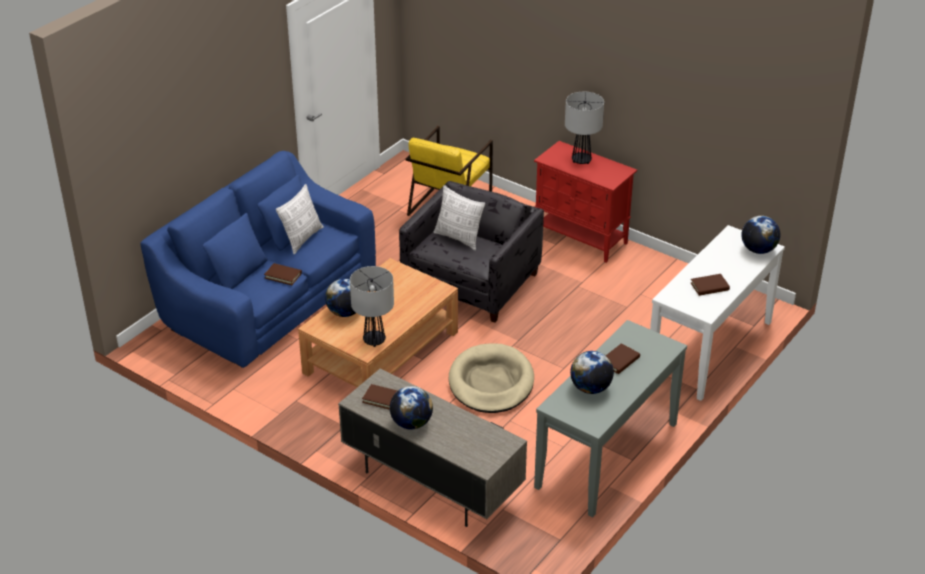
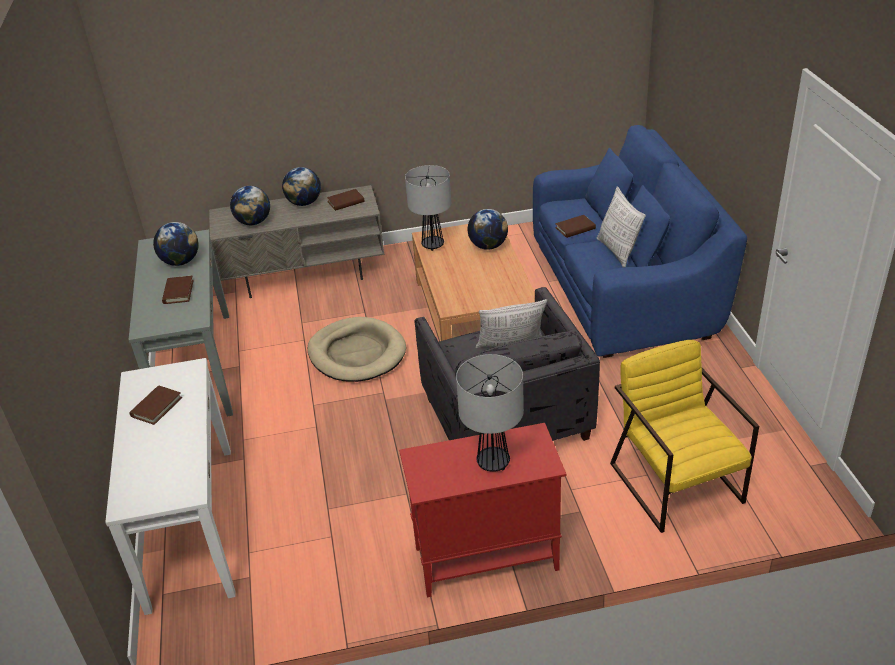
camera: 135 degrees right, 0 degrees up
globe [741,216,780,254] -> globe moved to [230,186,270,225]

